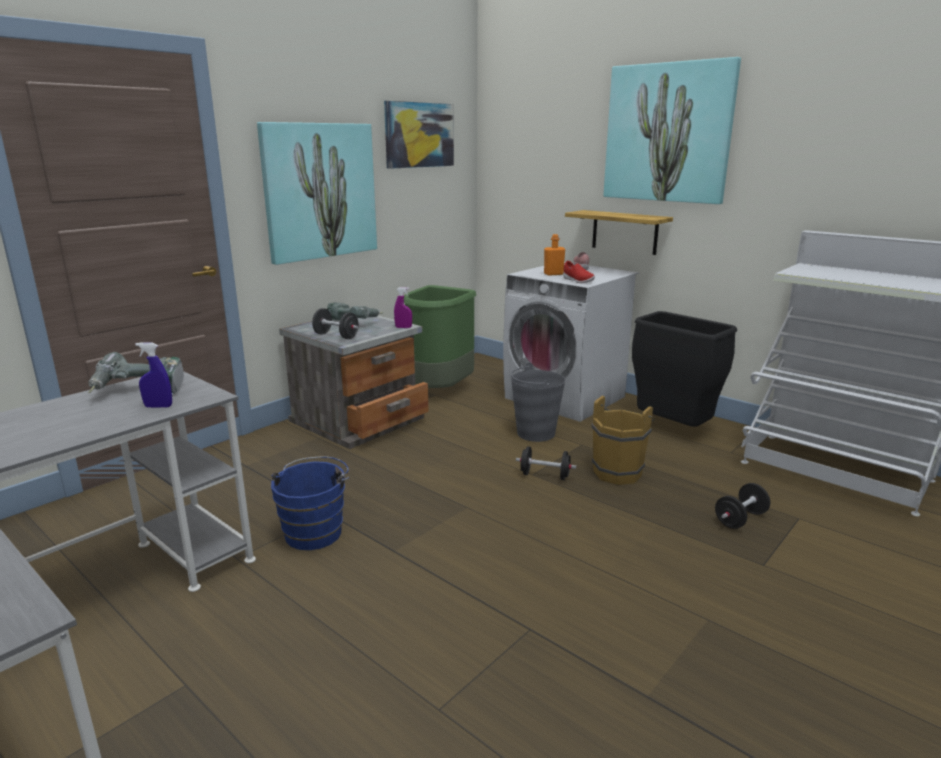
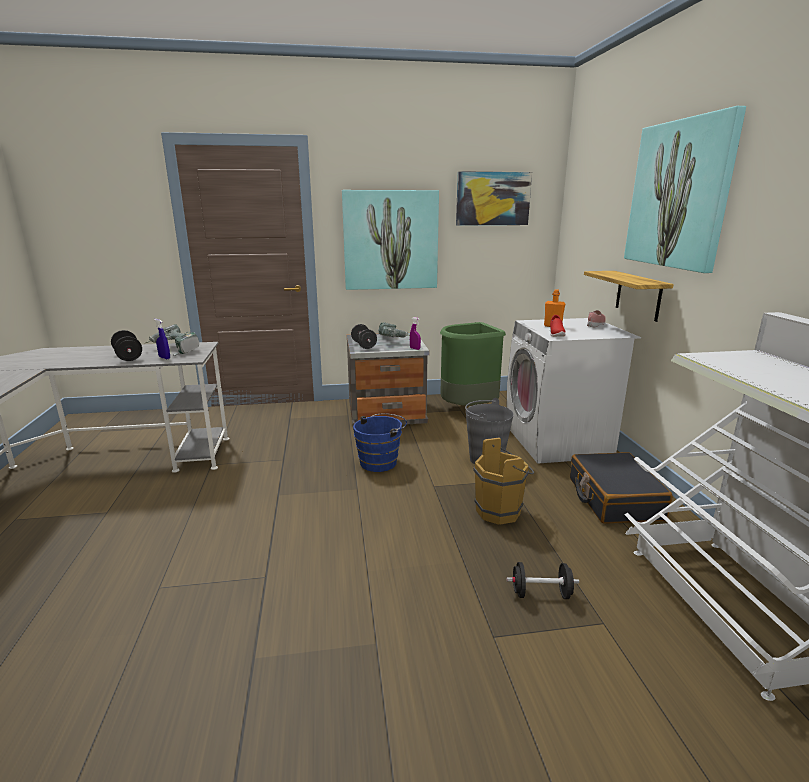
camera: 40 degrees right, 0 degrees up
blue bucket [271,456,349,550] -> blue bucket moved to [353,413,407,472]
black dumbbell [516,446,576,480] -> black dumbbell moved to [111,330,142,361]
black trash can [632,311,737,427] -> black suitcase [570,452,673,523]

